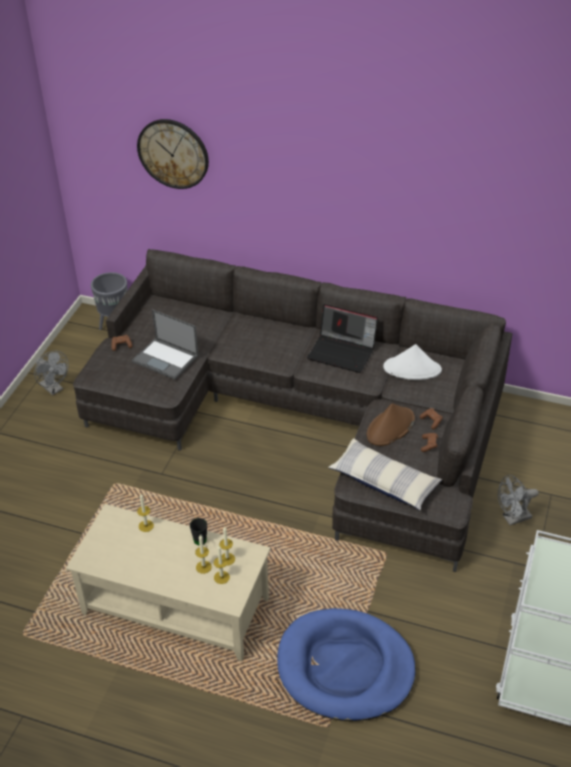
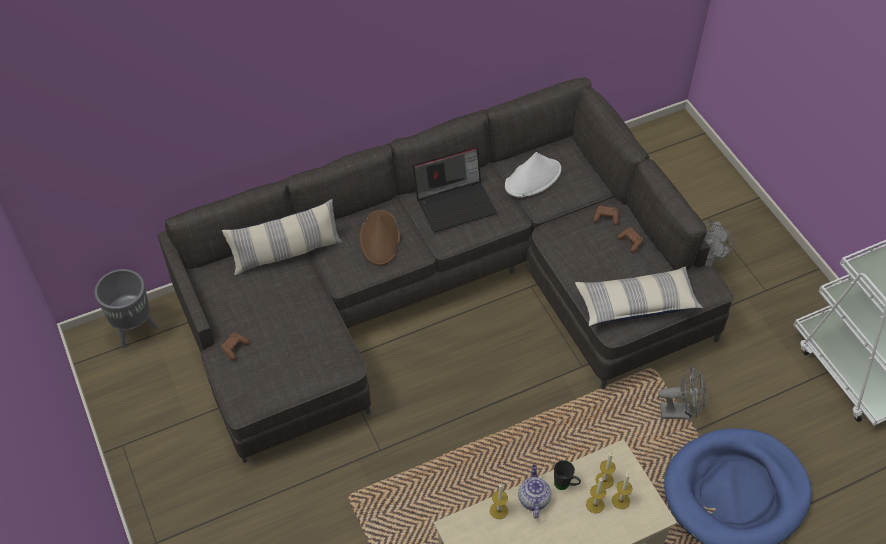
camera: 45 degrees left, 10 degrees up
grey fan [34,351,69,395] -> grey fan moved to [658,366,707,420]
laptop [132,309,199,380] -> none
wall clock [137,119,209,189] -> none
brown hat [367,403,415,446] -> brown hat moved to [359,210,400,266]
none -> pillow [222,199,342,275]
none -> teapot [518,464,551,519]

